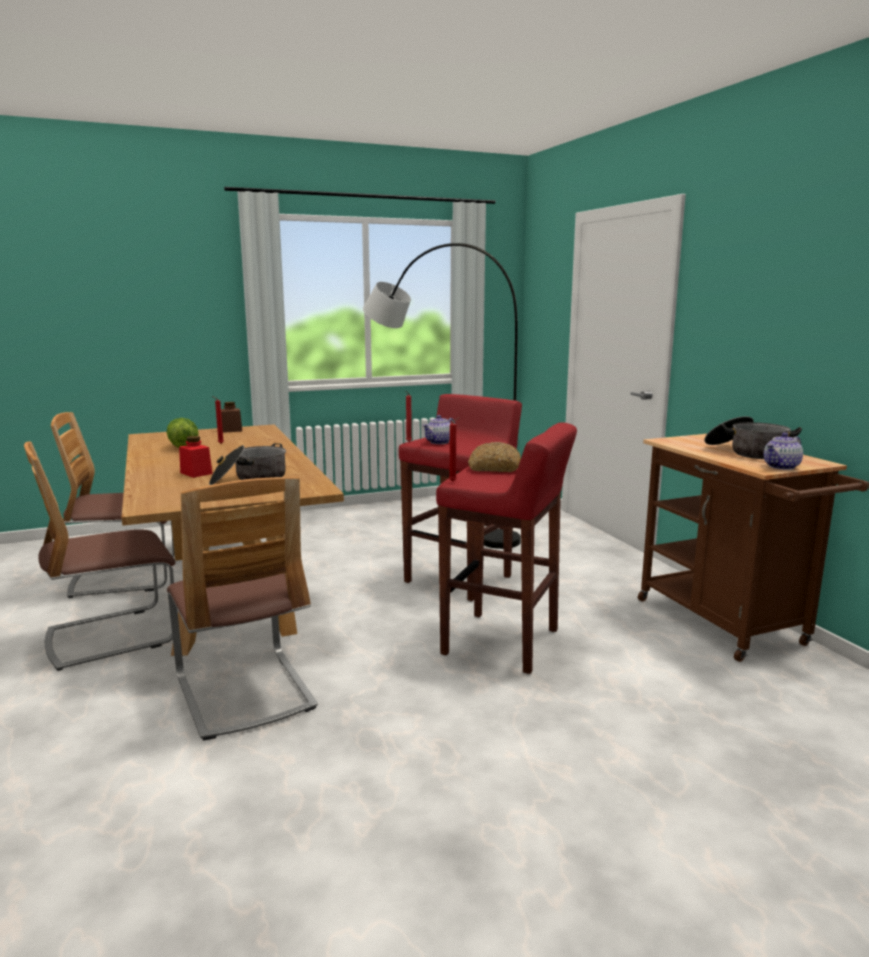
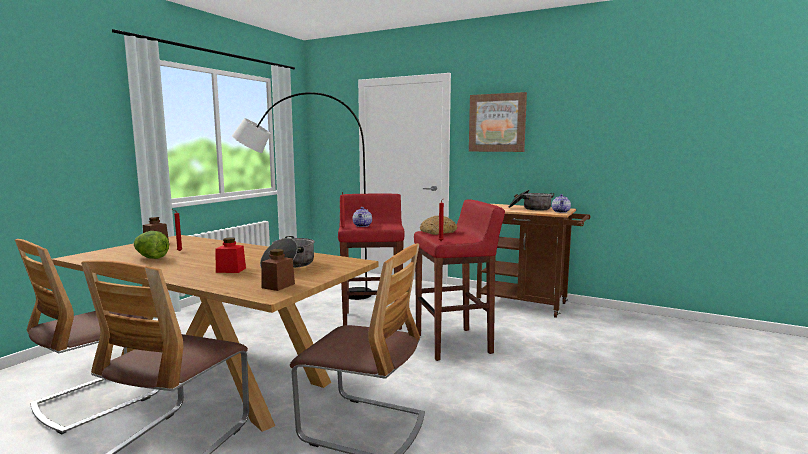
camera: 40 degrees left, 5 degrees down
none -> brown jar [261,249,295,291]
none -> picture [469,92,527,152]

